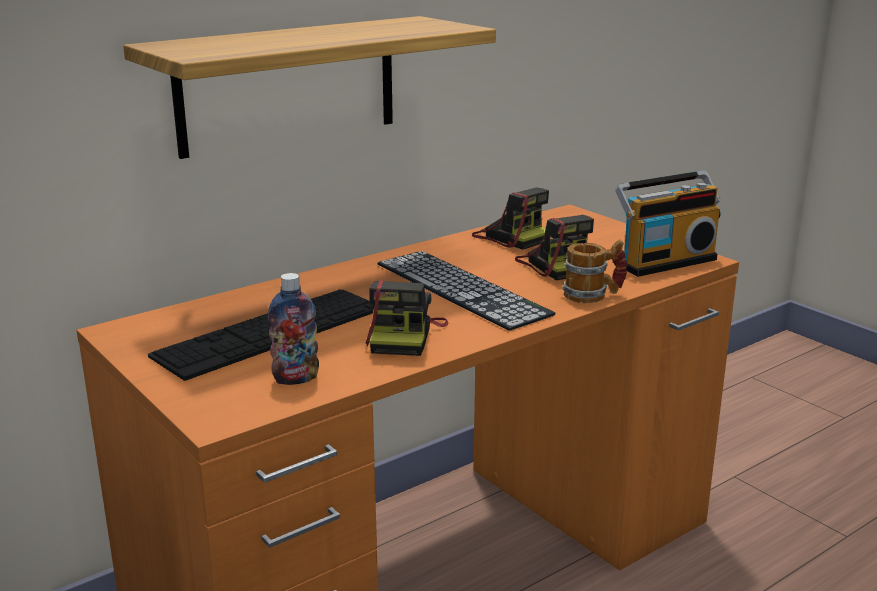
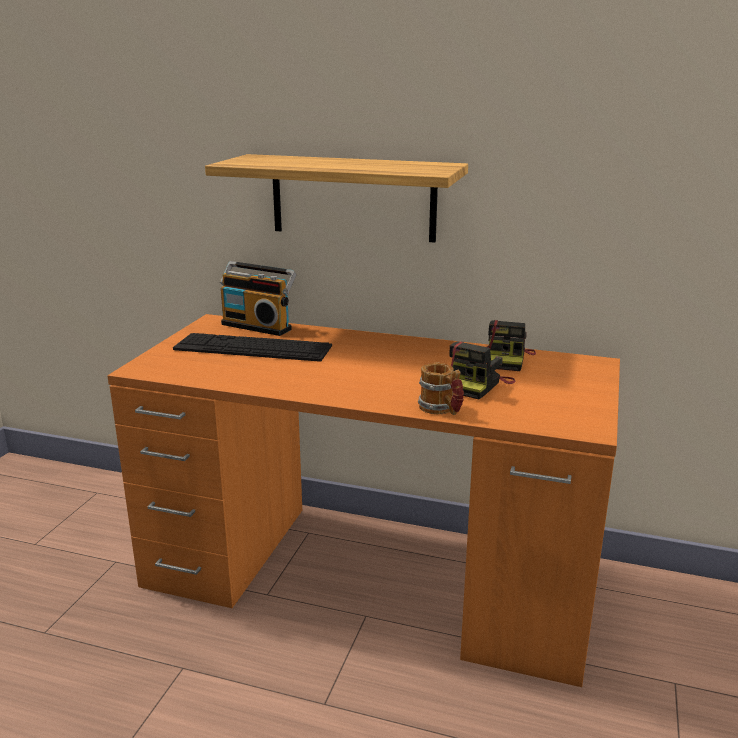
camera: 55 degrees right, 0 degrees up
bottle [268,273,319,385] -> none
camera [366,280,449,356] -> none
keyboard [378,251,556,330] -> none
radio [615,170,721,277] -> radio moved to [220,261,296,336]

